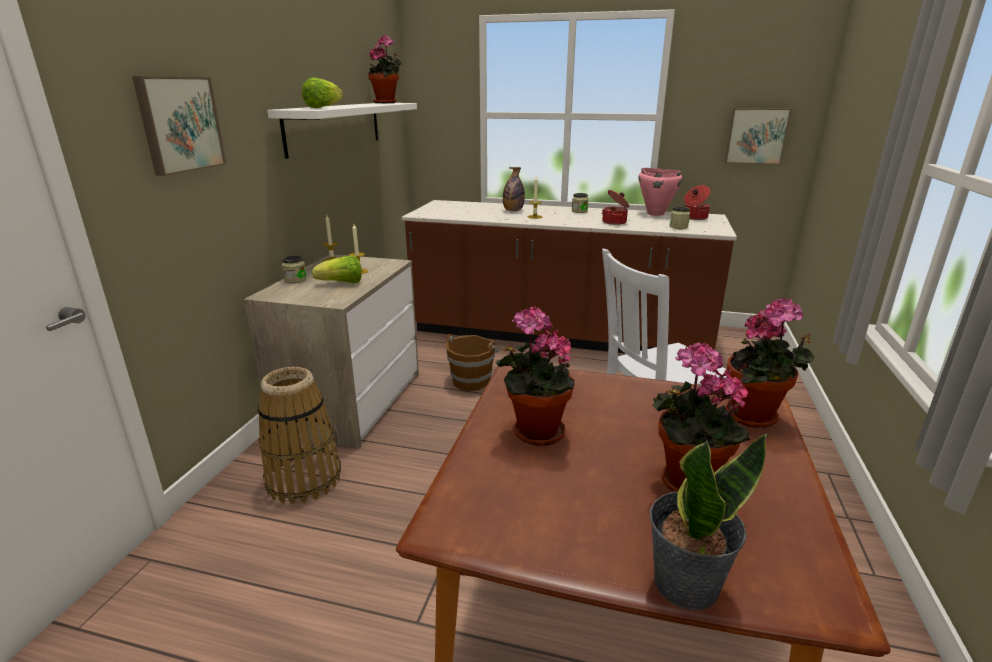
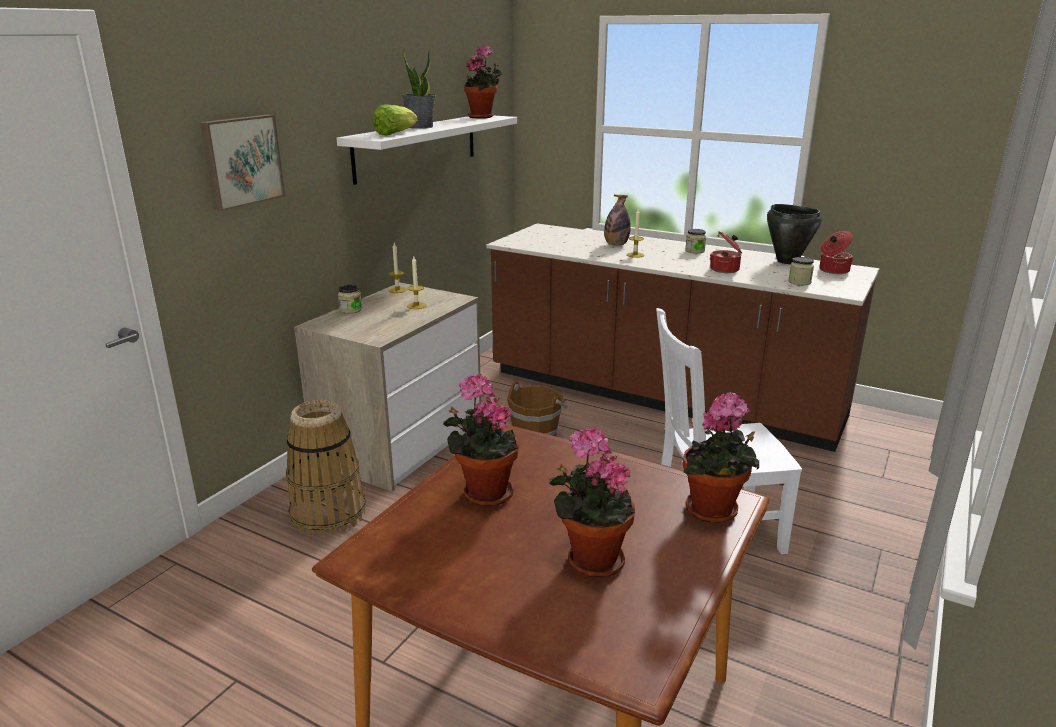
camera: 15 degrees right, 0 degrees up
lettuce [312,255,362,283] -> none
pink cooking pot [638,168,682,216] -> black cooking pot [767,204,821,264]
potted plant [650,434,767,611] -> potted plant moved to [402,48,436,129]
picture [725,108,792,165] -> none

